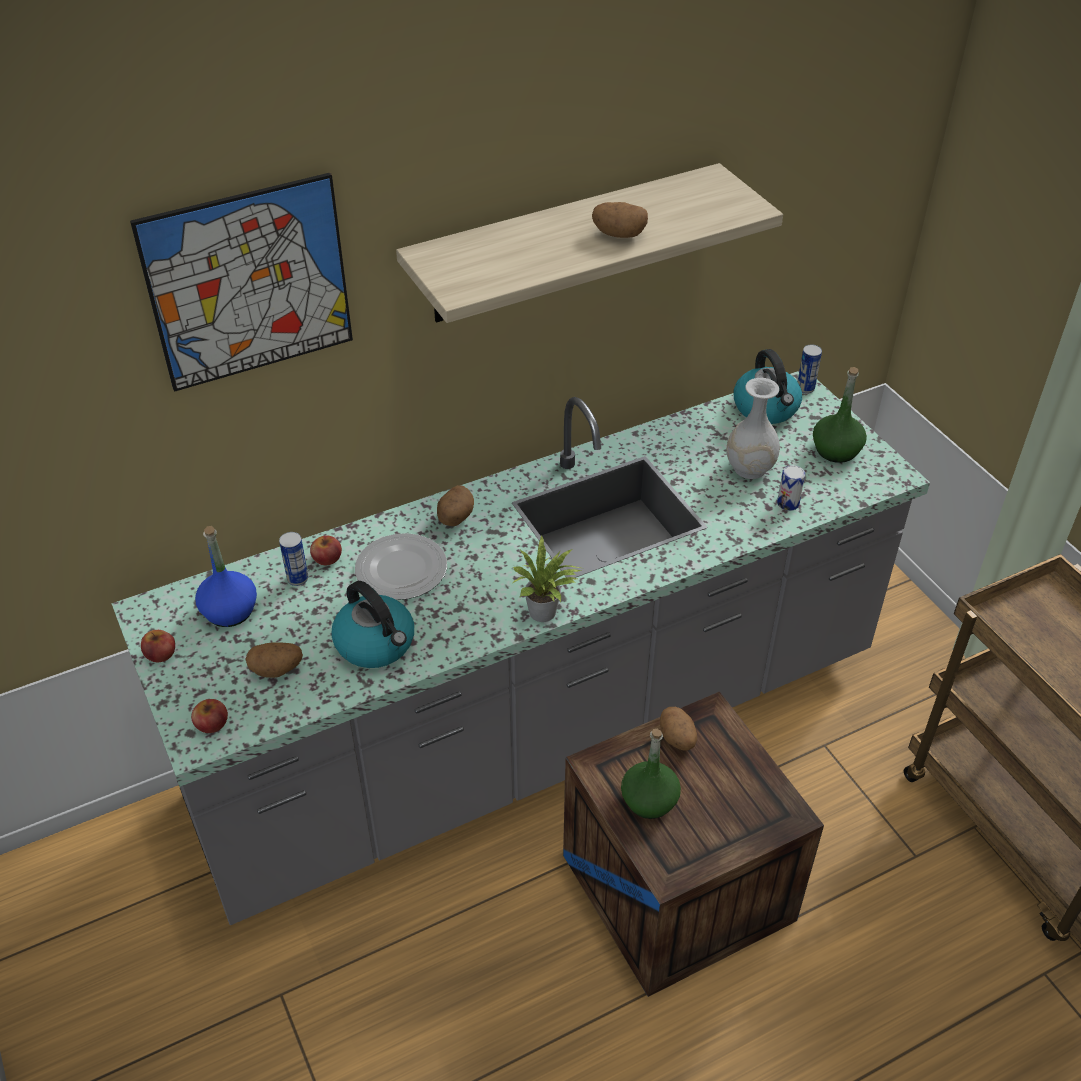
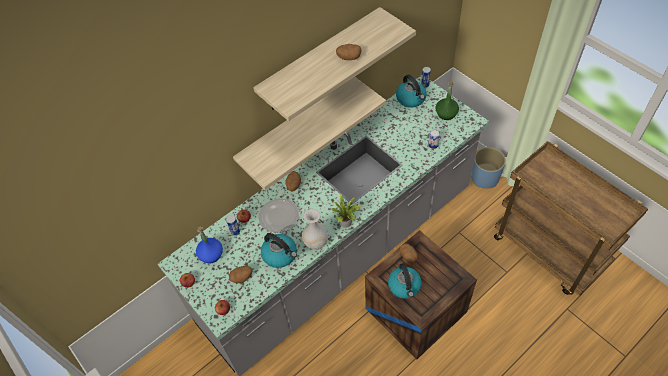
camera: 10 degrees left, 10 degrees up
picture [130,173,353,392] -> none
green bottle [621,729,681,819] -> kettle [388,263,422,299]
white vase [726,378,780,479] -> white vase moved to [302,209,328,250]
none -> shelf [233,77,386,190]
none -> blue planter [471,147,506,189]

